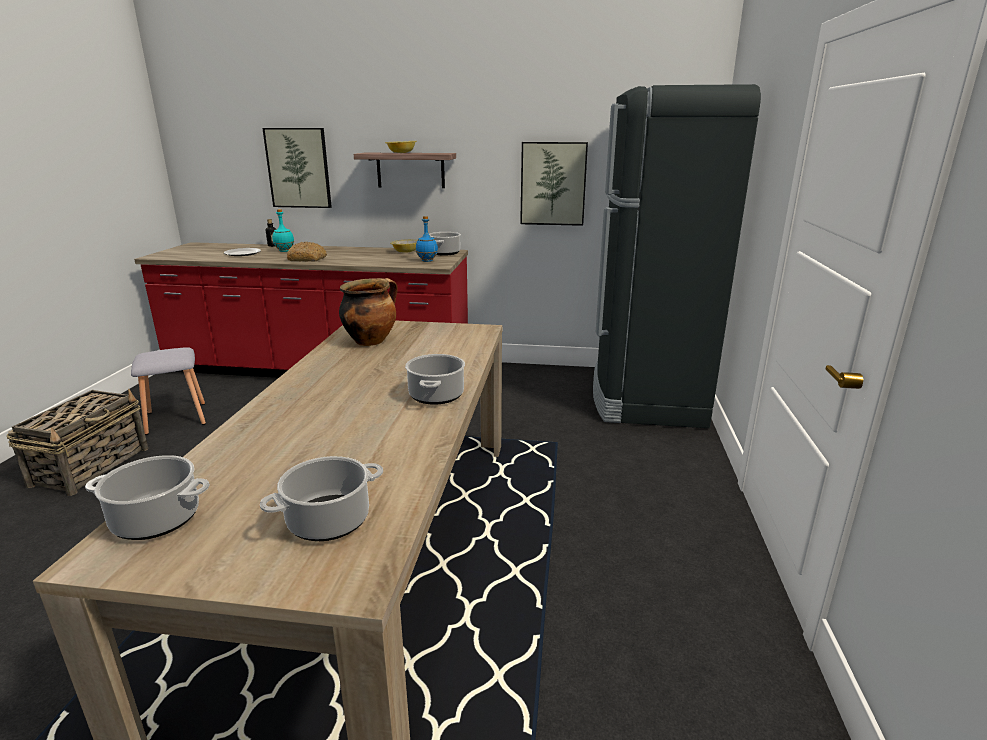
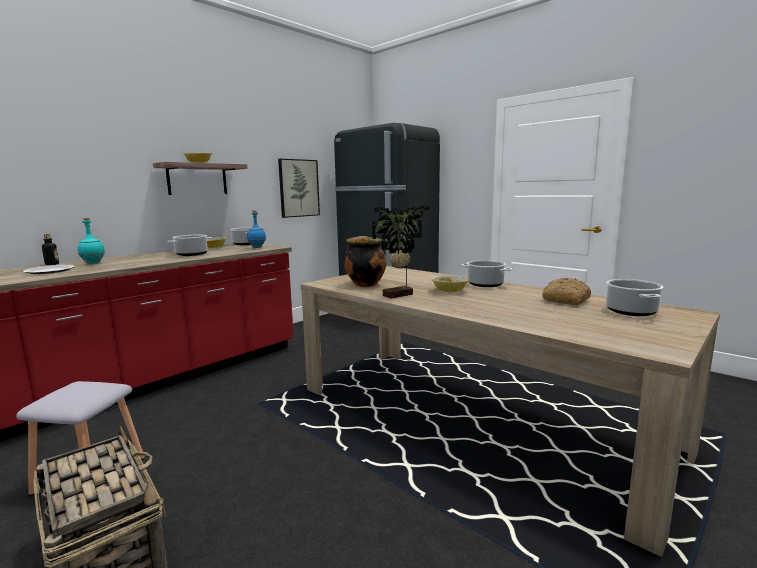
camera: 55 degrees left, 10 degrees down
cooking pot [85,455,210,540] -> cooking pot moved to [167,235,212,256]
picture [262,128,332,208] -> none
bread [287,241,327,262] -> bread moved to [542,278,591,305]
none -> potted plant [372,206,429,299]
none -> bowl [431,276,469,292]

